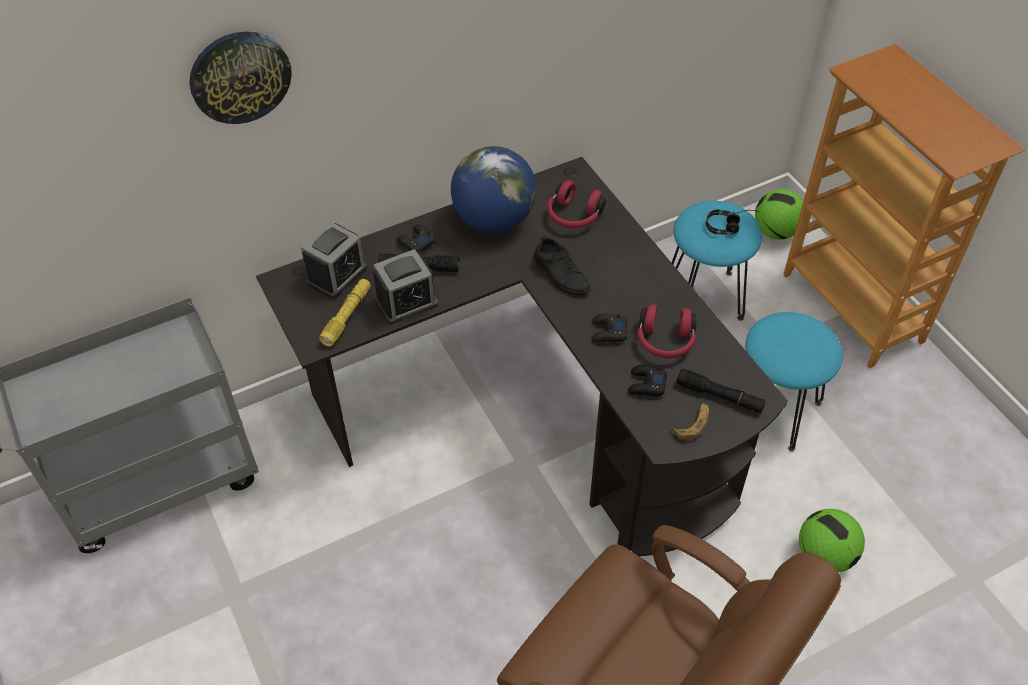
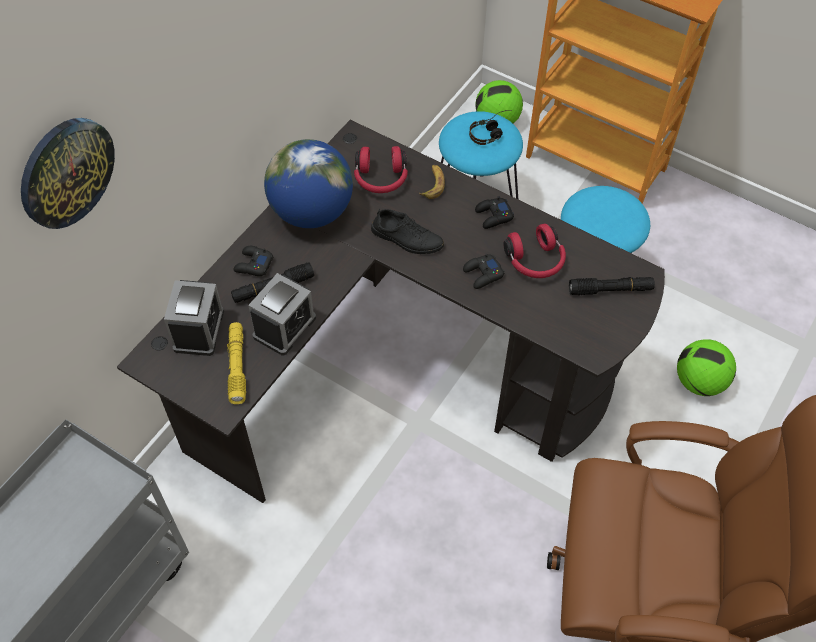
camera: 30 degrees left, 5 degrees up
black game controller [628,365,667,397] -> black game controller moved to [475,196,514,229]
banana [671,403,709,440] -> banana moved to [419,165,445,199]

